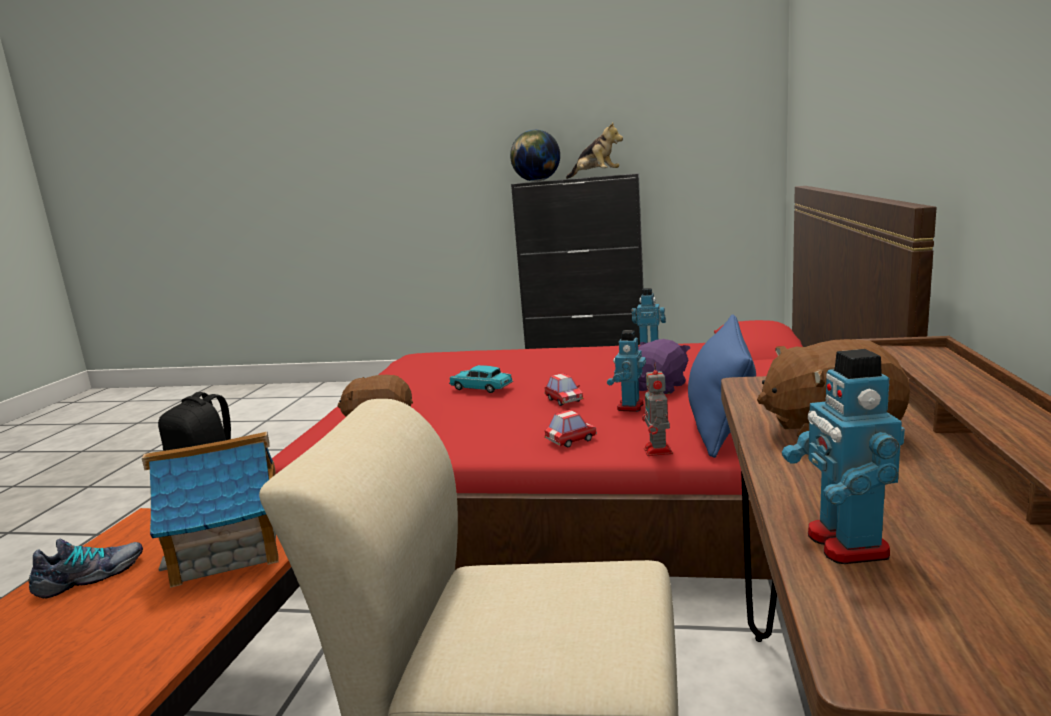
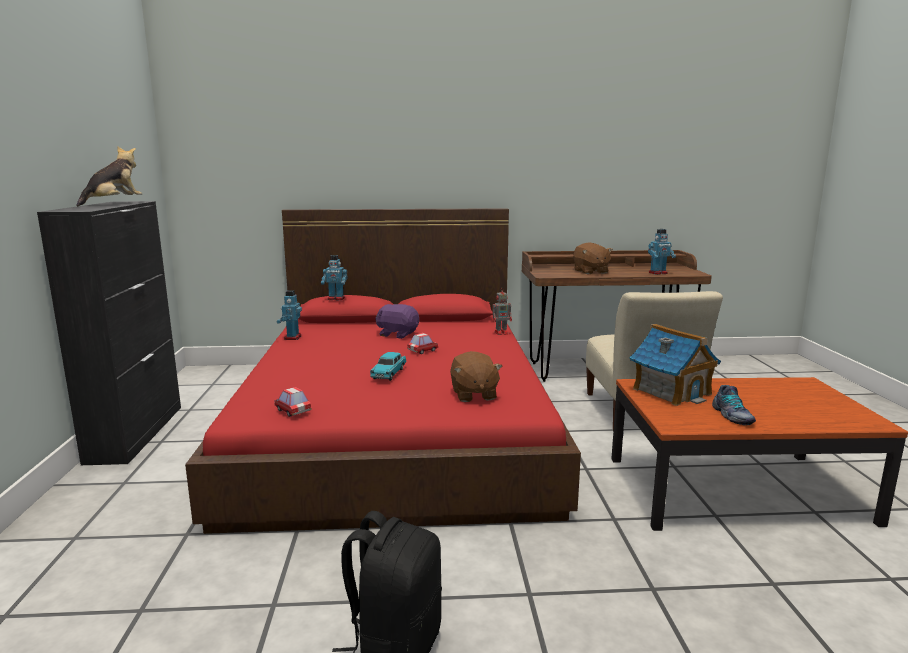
camera: 105 degrees left, 0 degrees up
shoe [29,539,143,599] -> shoe turned 135 degrees counterclockwise [712,385,756,425]
globe [510,130,560,182] -> none
toy car [545,410,597,448] -> toy car moved to [274,387,312,417]
toy robot [607,331,646,412] -> toy robot moved to [321,255,348,300]
blue pillow [688,314,756,458] -> none

